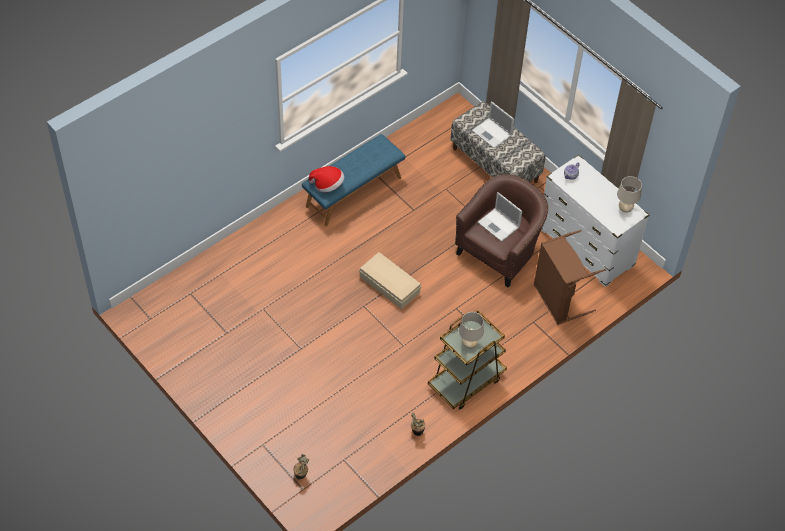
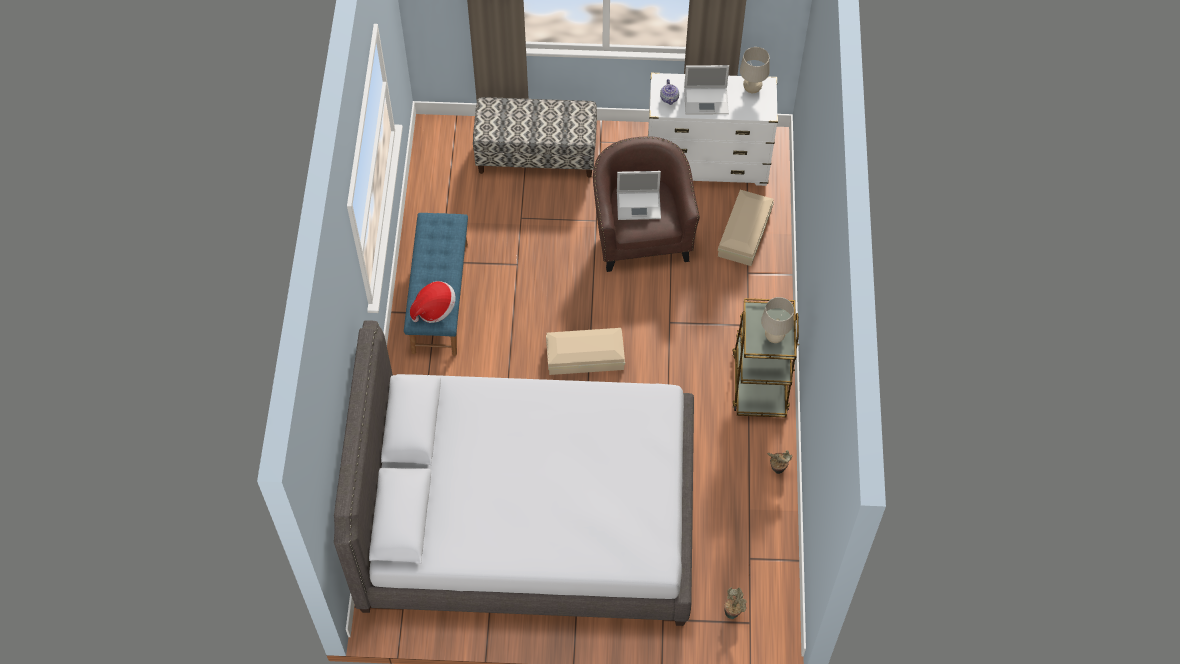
camera: 45 degrees left, 5 degrees up
laptop [472,101,514,149] -> laptop moved to [684,65,729,115]
brown laundry basket [534,230,606,325] -> beige storage box [718,190,774,266]
none -> grey bed [334,320,694,626]

